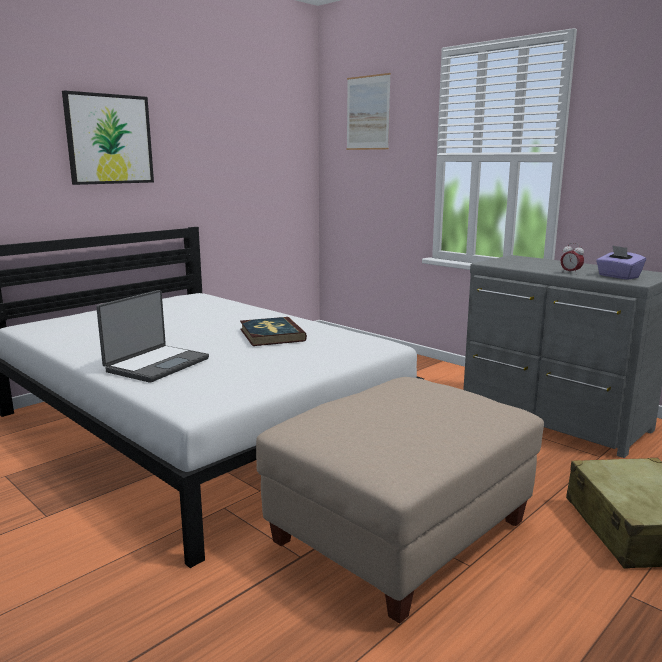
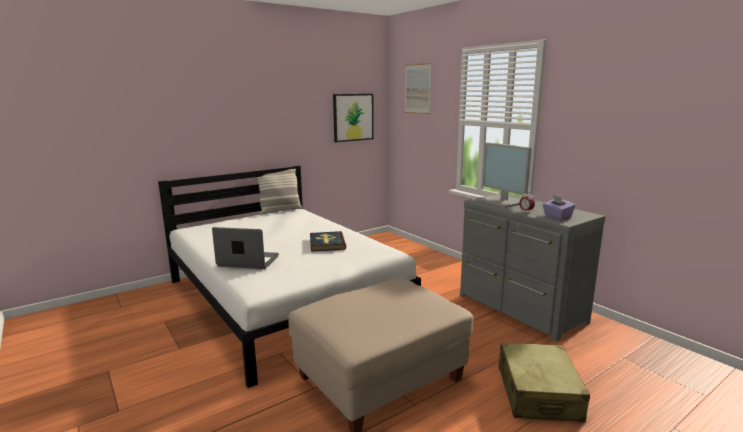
camera: 10 degrees right, 0 degrees up
picture [62,90,154,185] -> picture moved to [333,94,374,142]
laptop [96,290,209,383] -> laptop turned 120 degrees counterclockwise [212,227,279,269]
none -> pillow [257,169,302,215]
none -> monitor [476,142,532,208]

